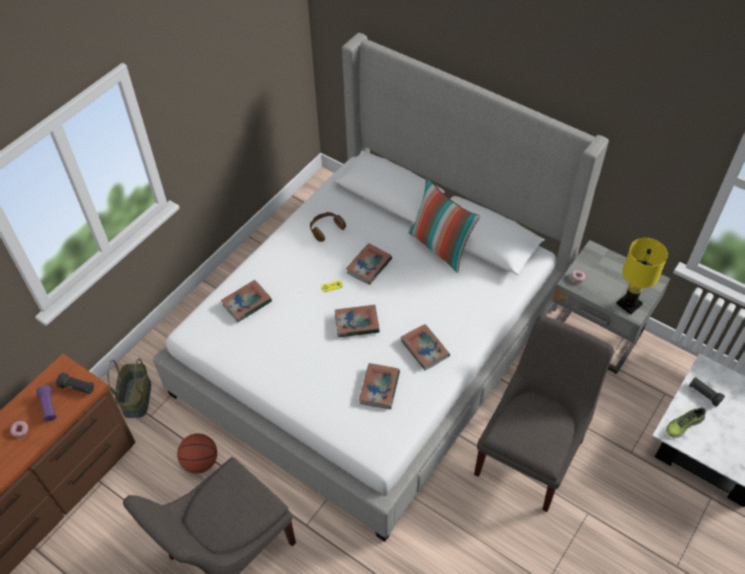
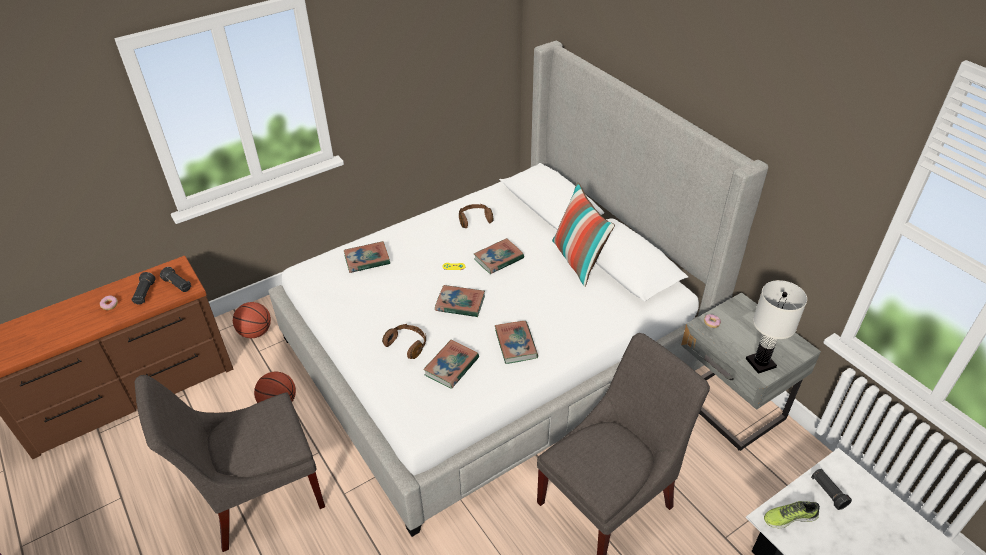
camera: 20 degrees right, 10 degrees down
purple flashlight [36,385,57,421] -> black flashlight [132,272,155,304]
basket [107,359,151,418] -> basketball [233,302,271,338]
yellow table lamp [616,238,668,315] -> white table lamp [746,280,807,374]
none -> brown headphones [382,324,426,359]

